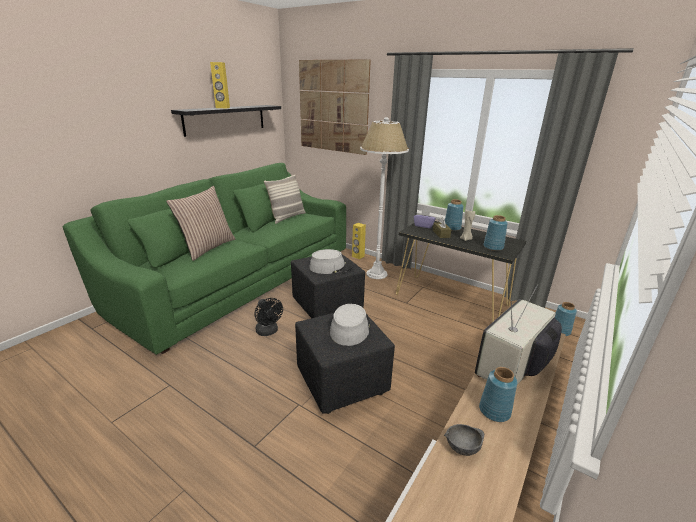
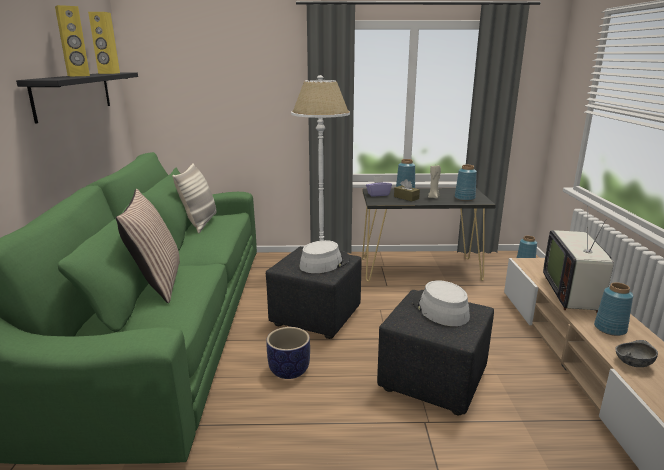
camera: 35 degrees left, 5 degrees down
black fan [254,298,283,336] -> planter [266,327,310,379]
picture [299,59,371,155] -> none
yellow speaker [352,223,366,259] -> yellow speaker moved to [88,12,120,74]

